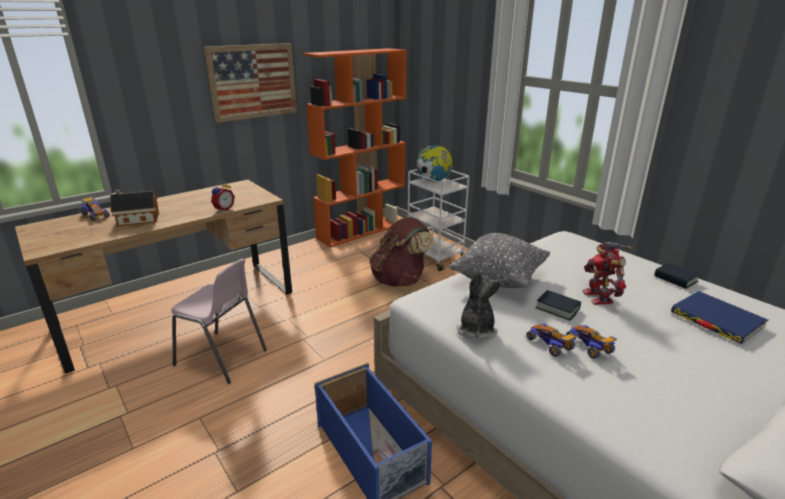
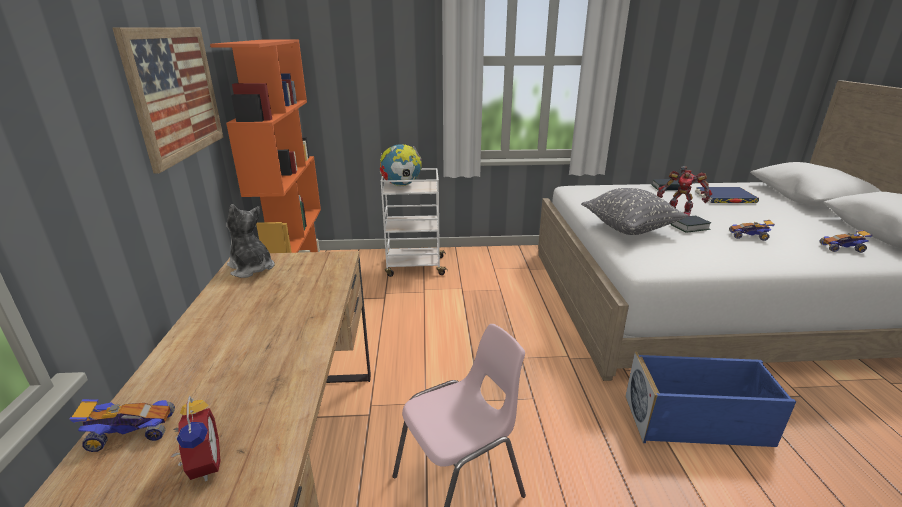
camera: 55 degrees left, 0 degrees up
toy house [110,189,159,226] -> none
alarm clock [211,181,235,212] -> alarm clock moved to [171,396,220,481]
brown backpack [369,217,434,287] -> none
plush toy [456,270,503,340] -> plush toy moved to [226,204,275,278]
toy car [526,324,577,357] -> toy car moved to [819,230,872,253]

